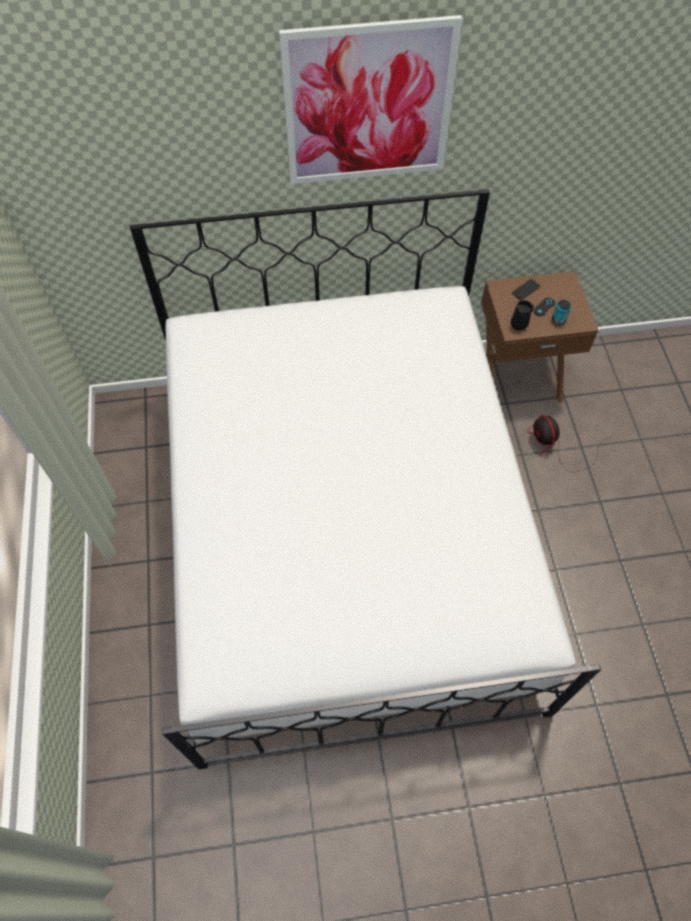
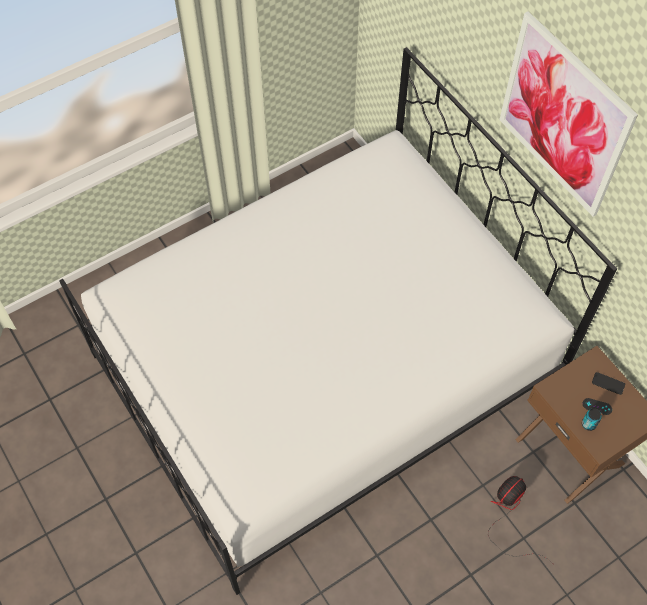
camera: 65 degrees right, 0 degrees up
black mug [511,300,534,330] -> none

